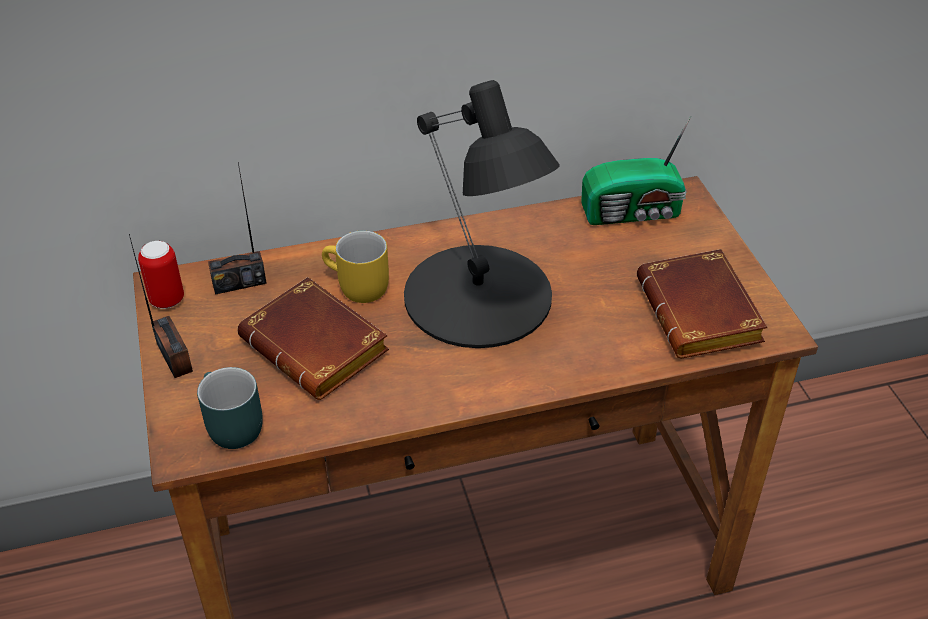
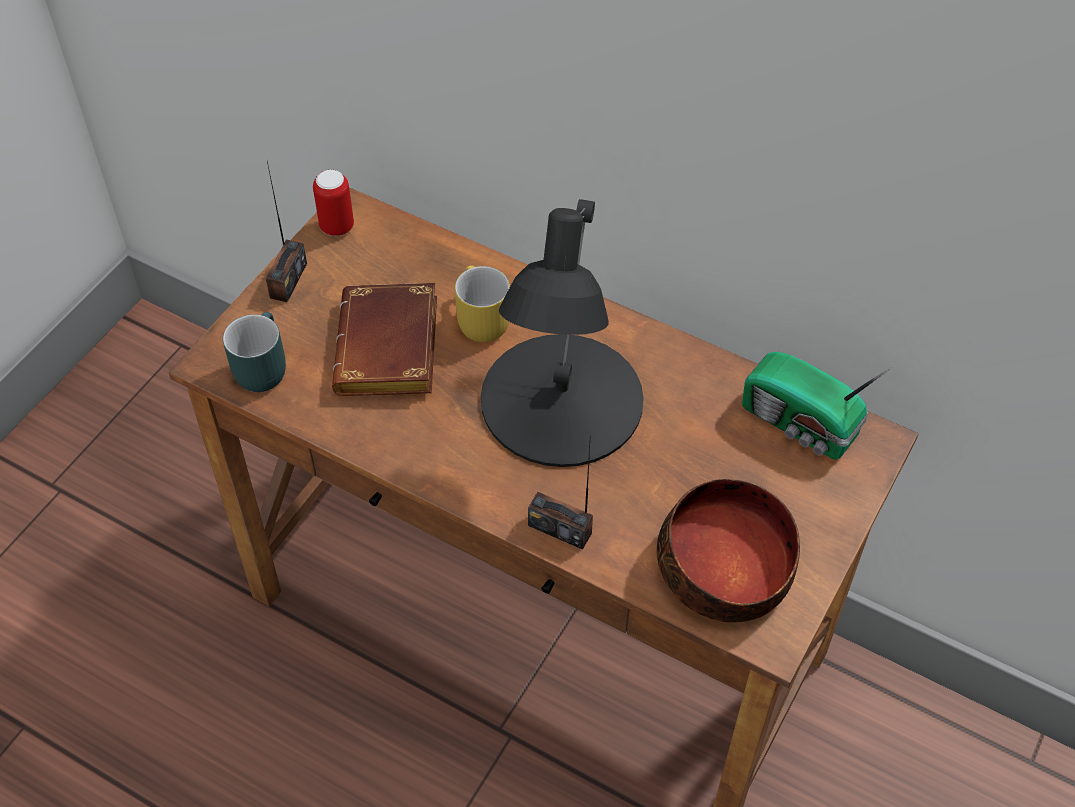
camera: 45 degrees right, 10 degrees up
radio [208,163,267,295] -> radio moved to [528,444,593,550]
brown book [637,249,768,358] -> bowl [657,479,800,623]

